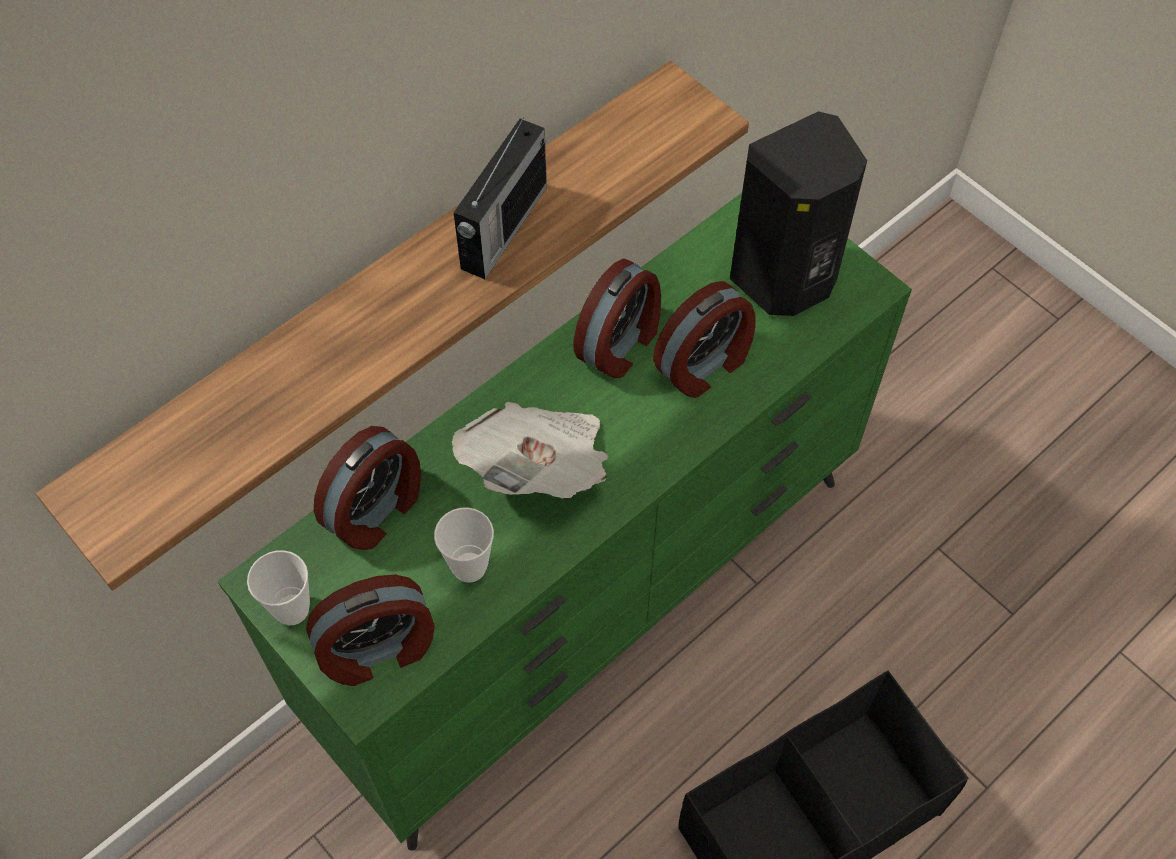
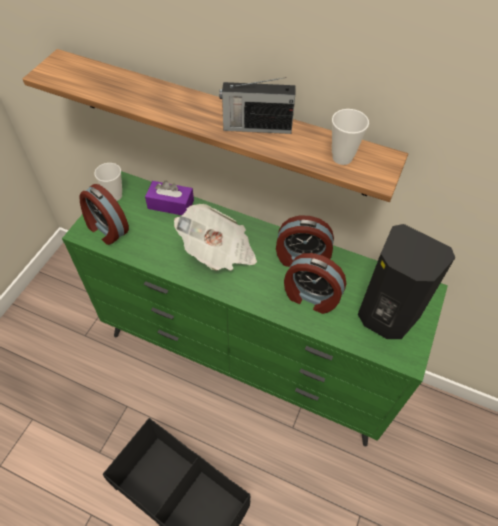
camera: 65 degrees right, 5 degrees down
alarm clock [314,426,421,550] -> purple tissue box [145,181,194,215]
cup [434,507,494,583] -> cup moved to [332,109,369,165]

